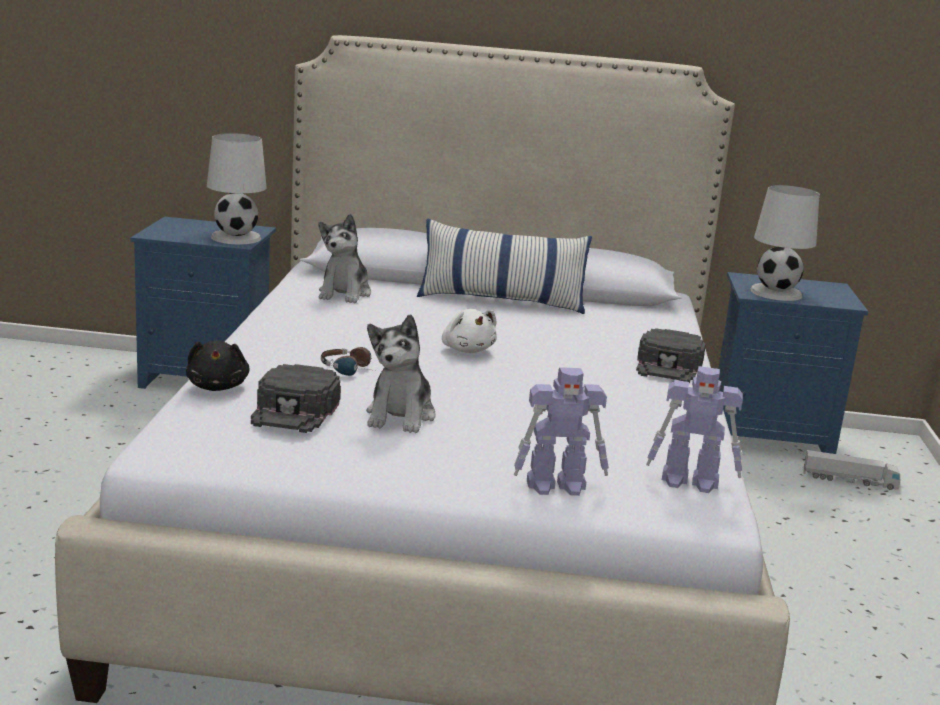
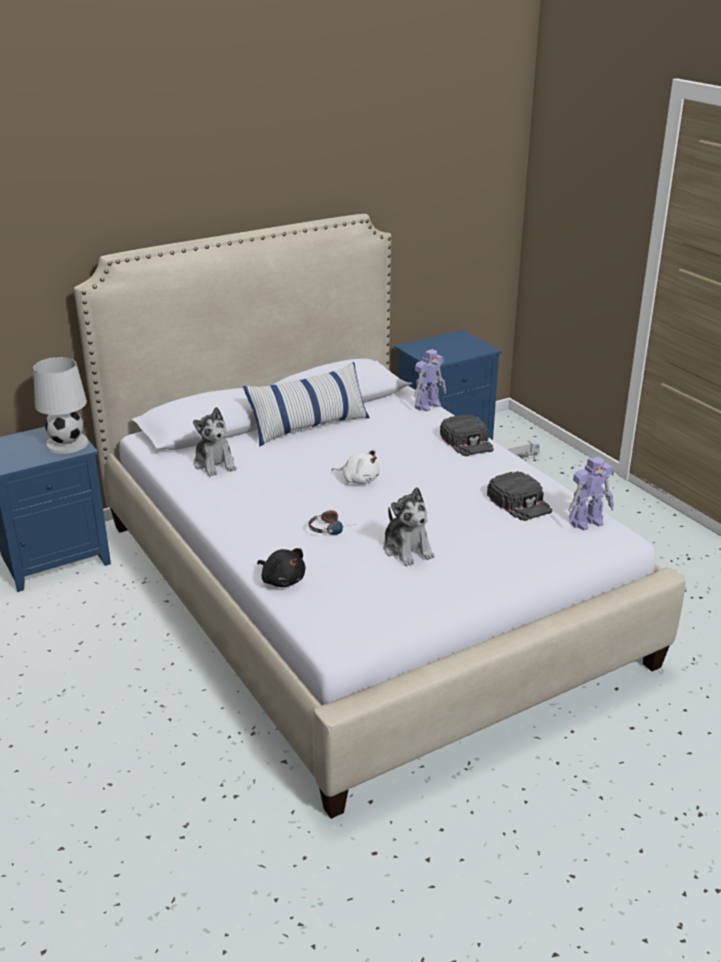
camera: 35 degrees left, 10 degrees up
black cap [251,364,341,433] -> black cap moved to [487,471,552,521]
toy robot [514,367,609,496] -> toy robot moved to [414,349,446,411]
white table lamp [750,185,820,301] -> none

